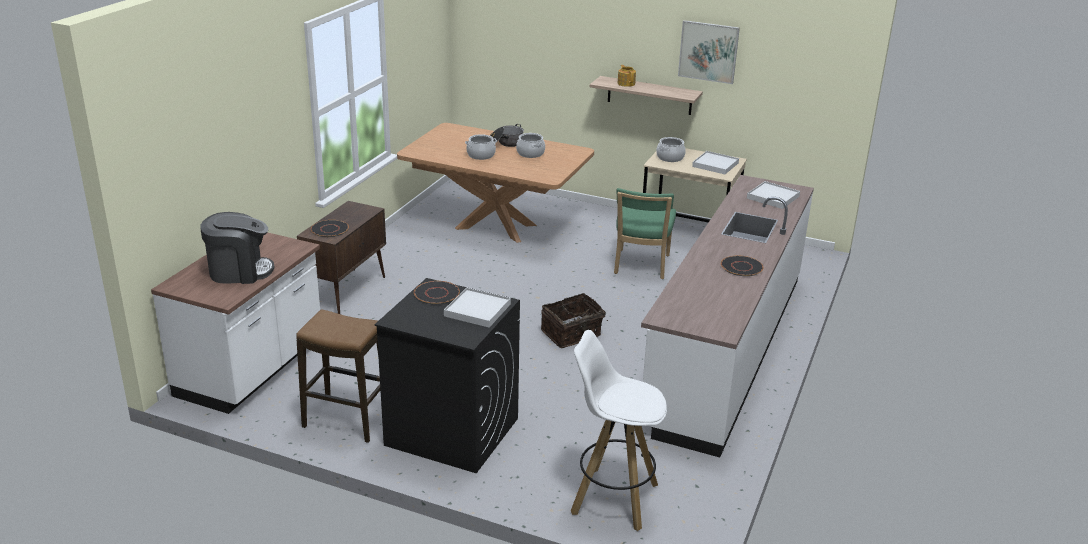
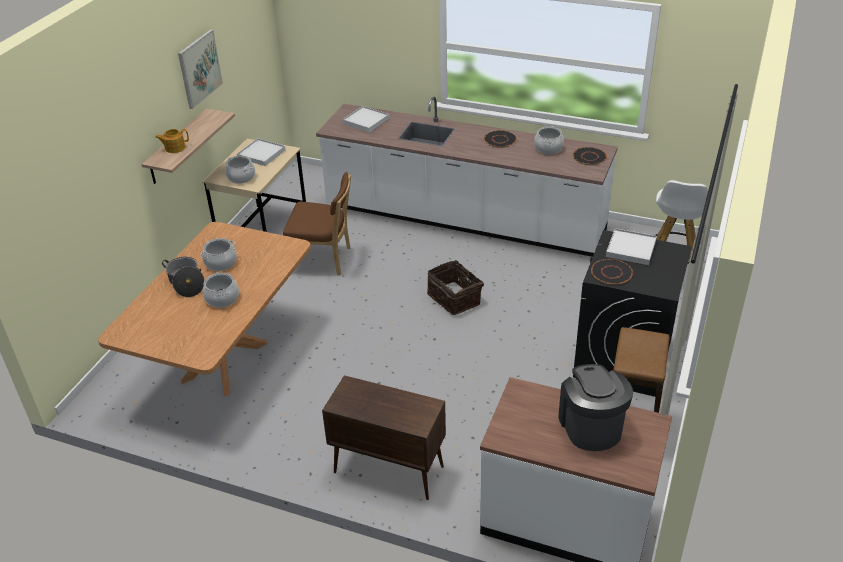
camera: 90 degrees left, 10 degrees up
black plate [311,220,349,237] -> black plate moved to [572,147,607,165]
green chair [614,188,676,279] -> brown chair [283,172,351,276]
none -> cooking pot [534,126,564,154]

